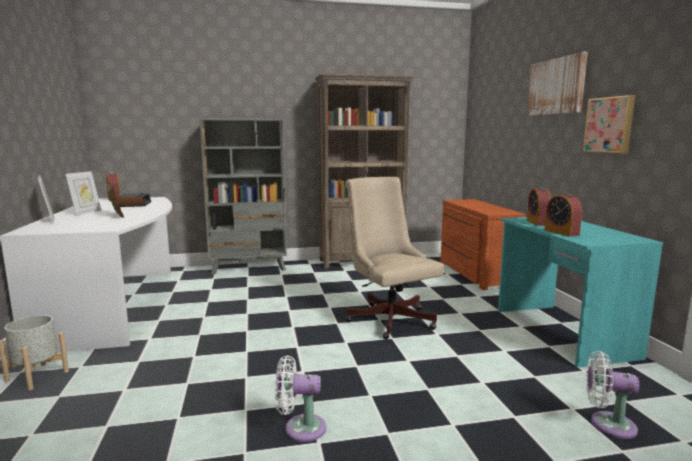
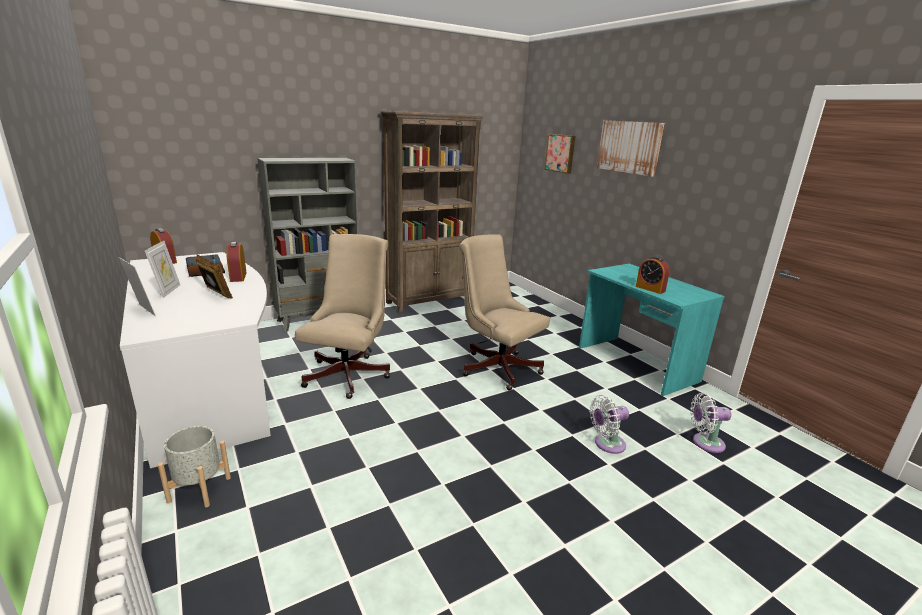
camera: 20 degrees left, 10 degrees up
white fan [275,355,326,442] -> white fan moved to [590,395,629,454]
brown dresser [441,199,526,290] -> none
alarm clock [527,187,551,226] -> alarm clock moved to [226,242,247,282]
picture [583,95,635,154] -> picture moved to [544,134,575,174]
none -> beige office chair [295,234,390,399]

